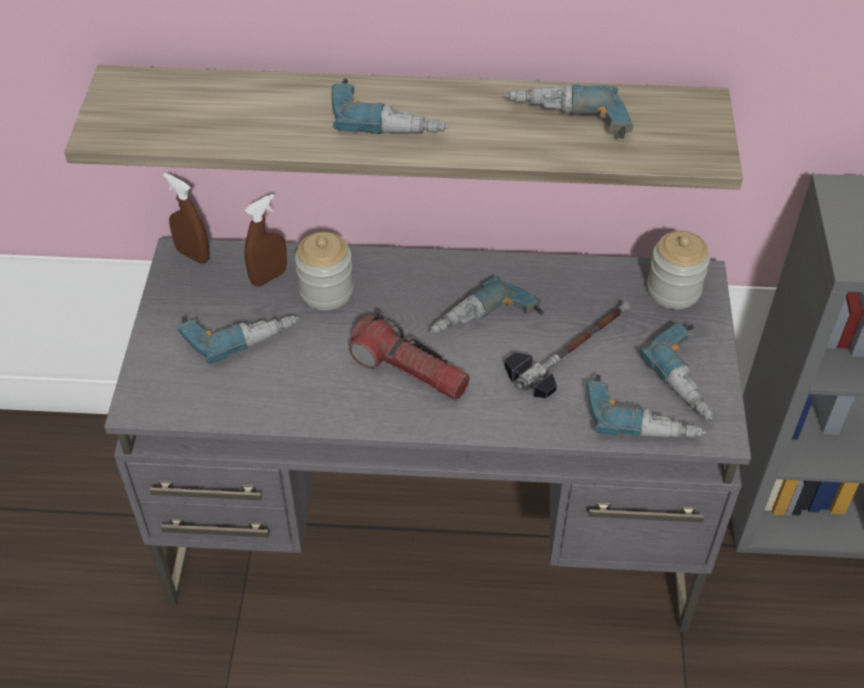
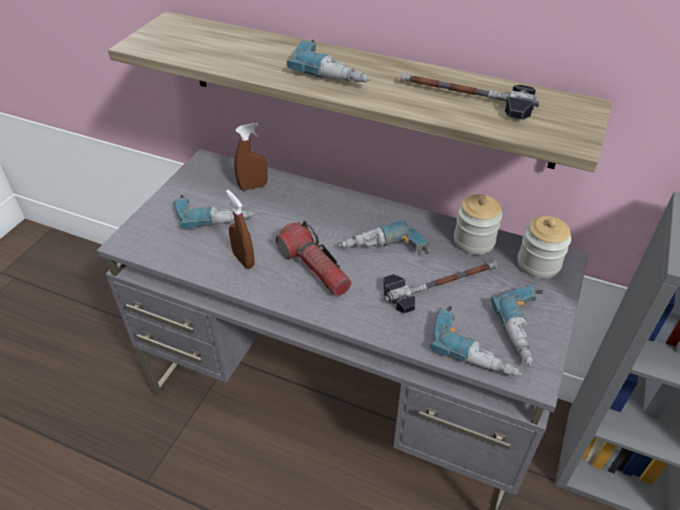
camera: 20 degrees right, 5 degrees down
brown spray bottle [163,173,210,264] -> brown spray bottle moved to [226,190,255,269]
jar [295,232,354,310] -> jar moved to [454,194,502,255]
power drill [506,85,633,139] -> hammer [400,72,540,120]

